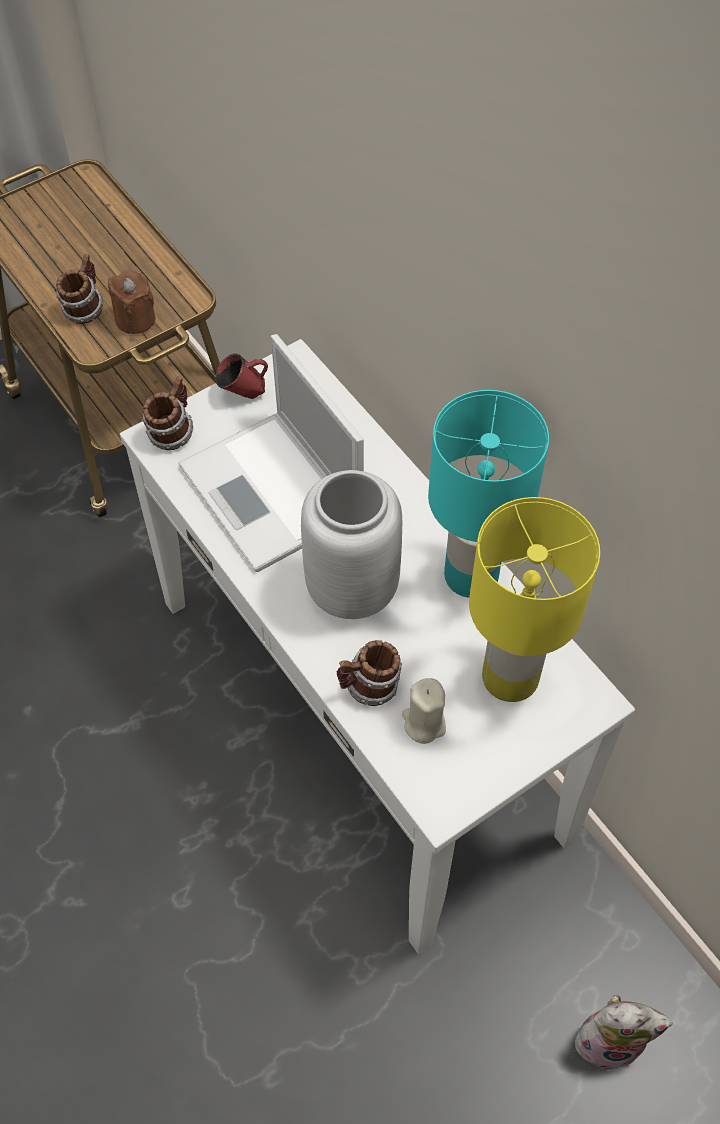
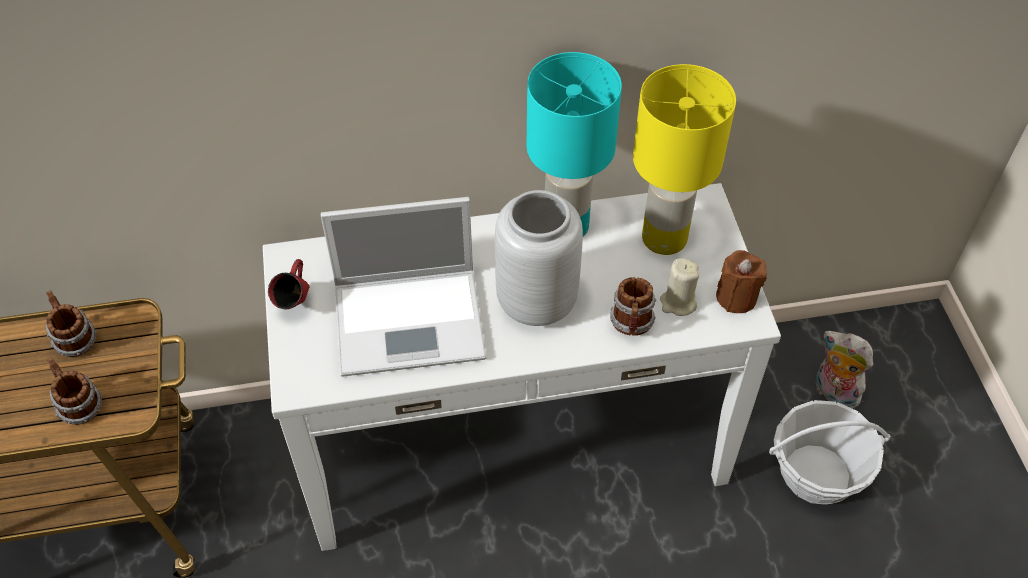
camera: 65 degrees left, 5 degrees down
brown candle [108,271,155,334] -> brown candle moved to [716,250,767,313]
mug [142,376,193,450] -> mug moved to [46,290,97,357]
plush toy [575,995,673,1071] -> plush toy turned 75 degrees counterclockwise [816,331,873,408]
none -> basket [769,400,891,505]

